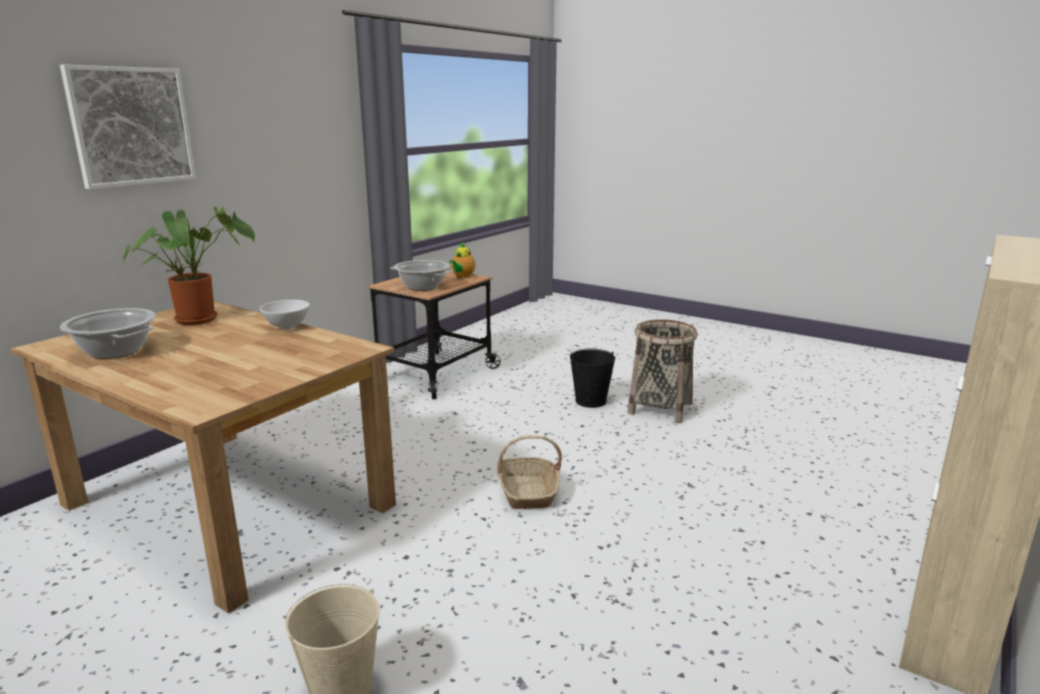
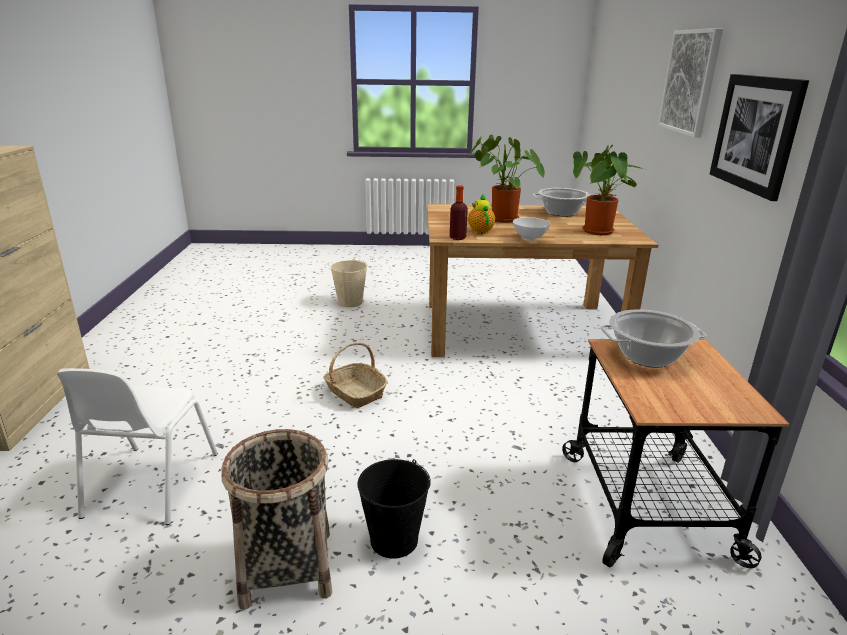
camera: 145 degrees right, 5 degrees up
teapot [450,242,475,278] -> teapot moved to [468,194,495,234]
none -> white chair [57,368,218,525]
none -> bottle [450,185,468,240]
none -> potted plant [468,135,545,223]
none -> picture [710,74,809,201]

